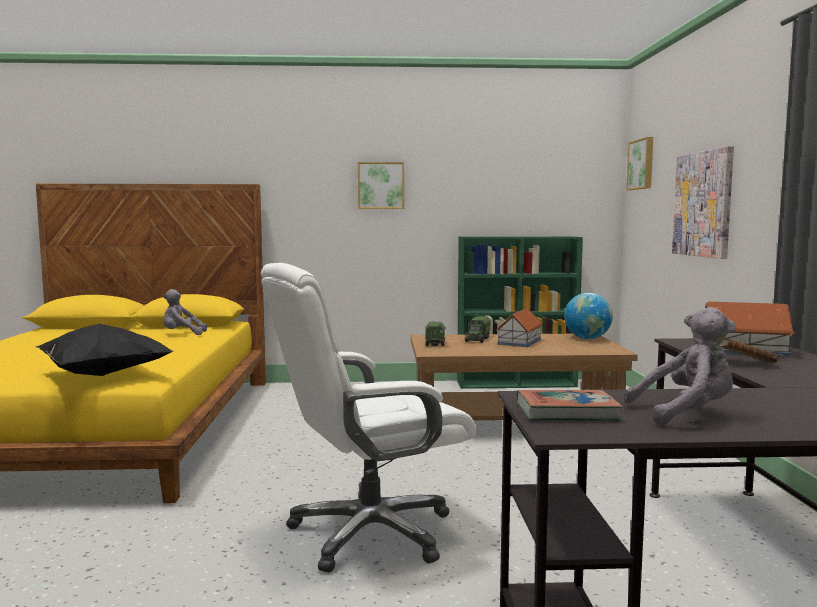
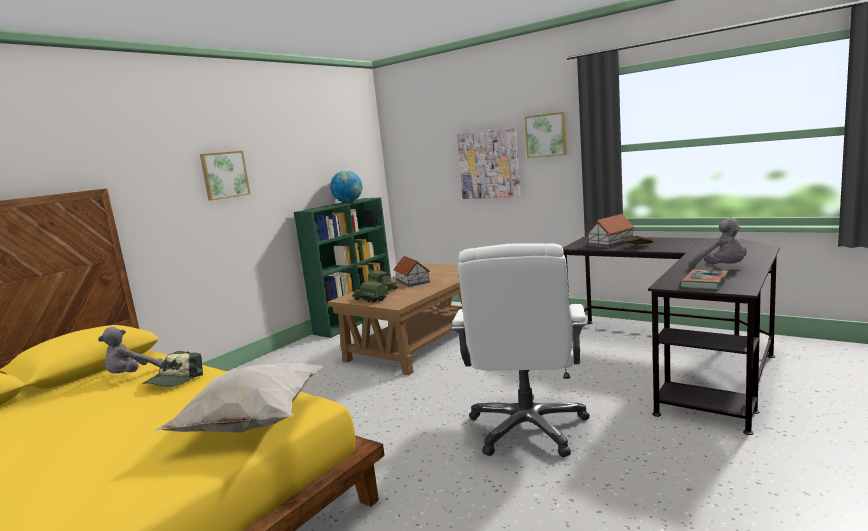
camera: 50 degrees left, 5 degrees up
black pillow [36,324,174,376] -> white pillow [154,364,323,432]
globe [564,293,613,339] -> globe moved to [330,170,362,203]
grey plush toy [624,307,737,426] -> grey plush toy turned 120 degrees clockwise [689,218,747,269]
picture [626,137,653,190] -> picture moved to [524,112,567,158]
none -> cap [142,351,203,387]

